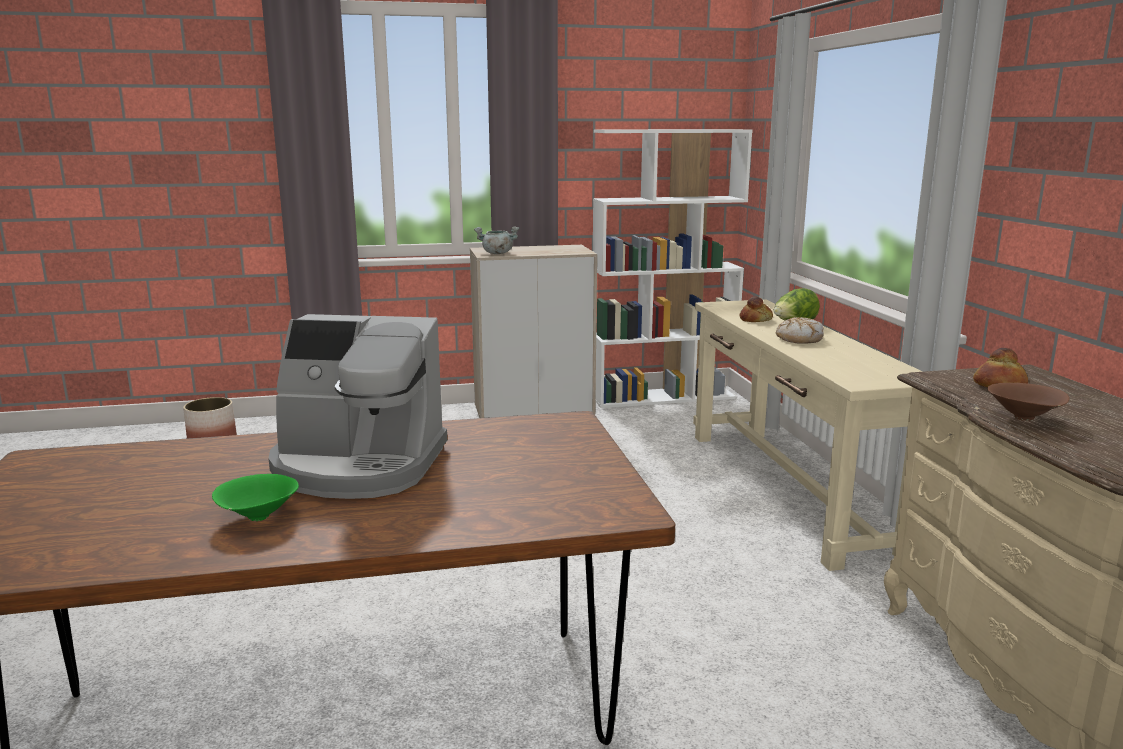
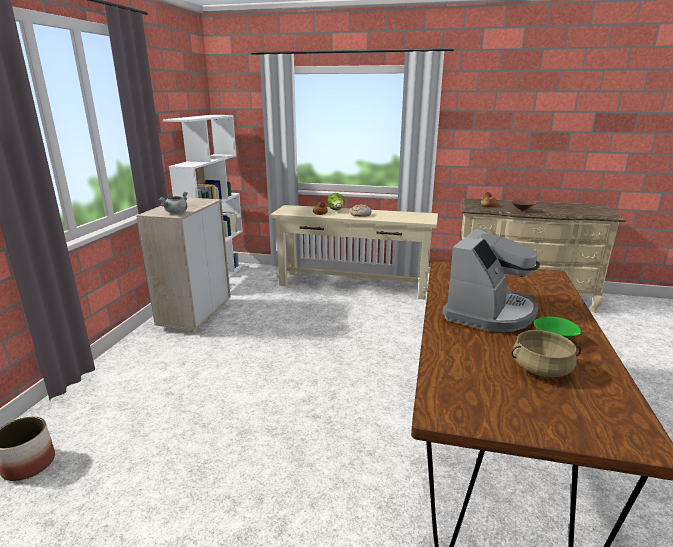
camera: 65 degrees left, 5 degrees up
none -> beige cooking pot [511,330,581,377]

